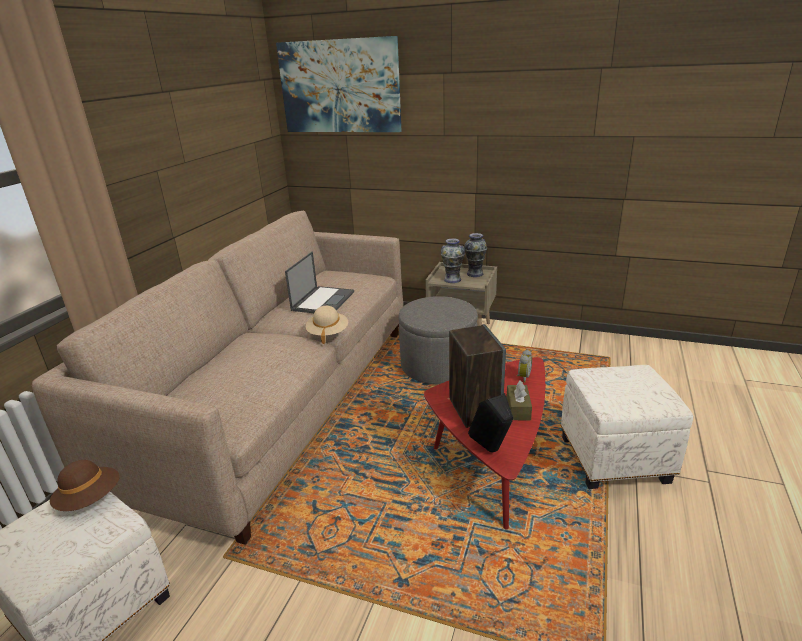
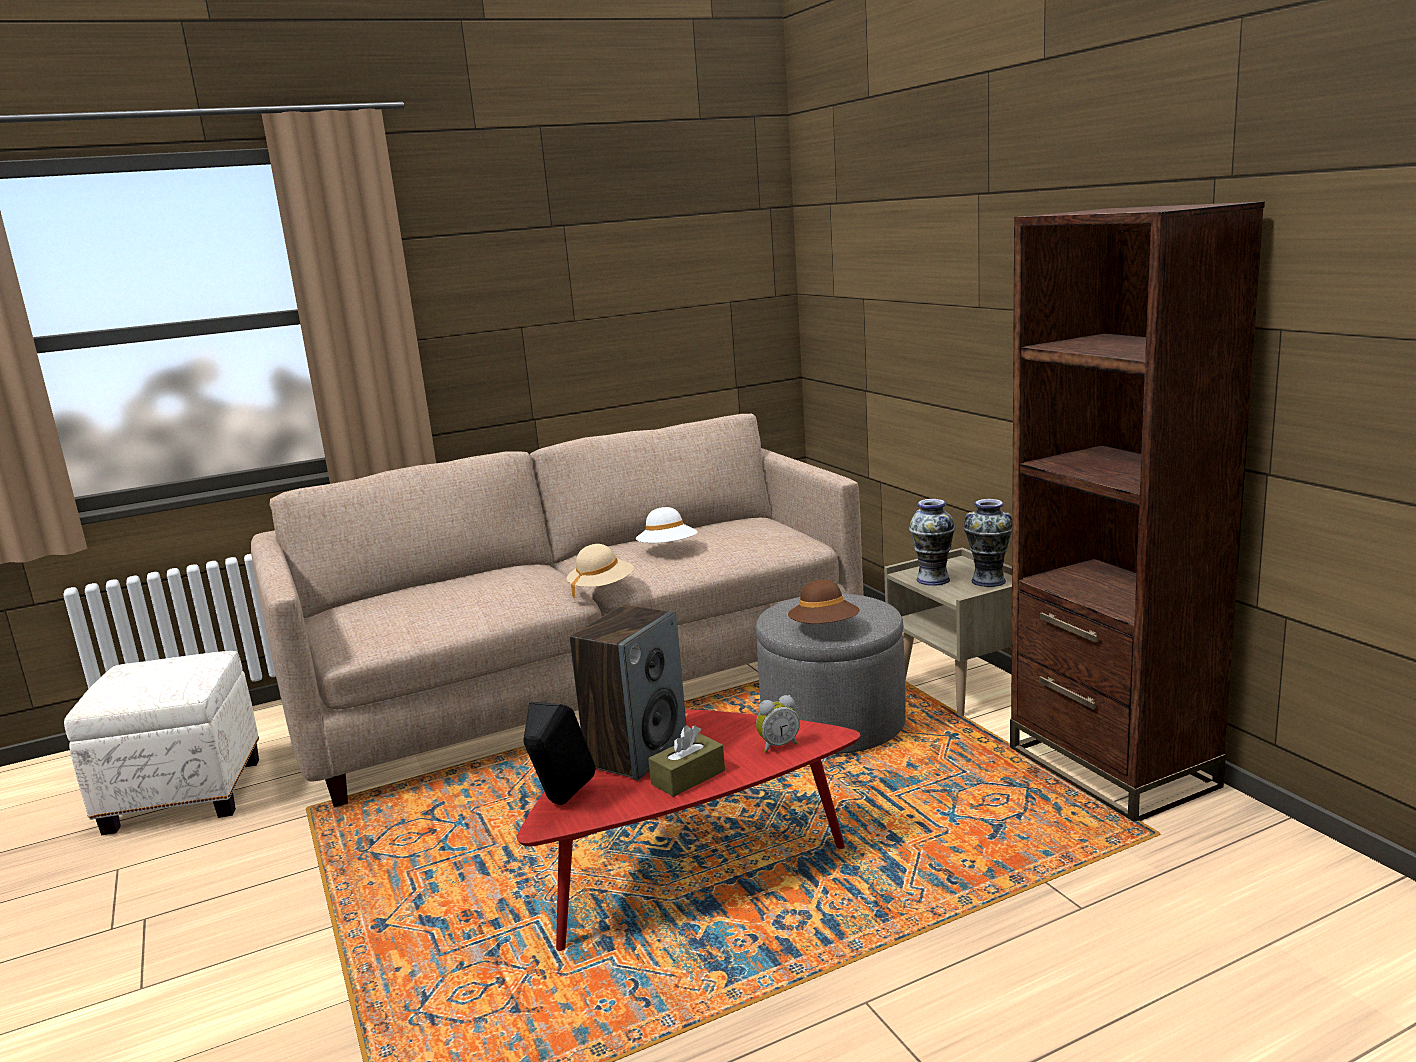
camera: 45 degrees right, 10 degrees down
brown hat [50,460,120,511] -> brown hat moved to [788,580,860,624]
picture [276,36,402,132] -> none
laptop [285,251,354,313] -> white hat [636,507,697,543]
white ottoman [561,365,693,489] -> none
none -> brown bookcase [1010,202,1265,821]

